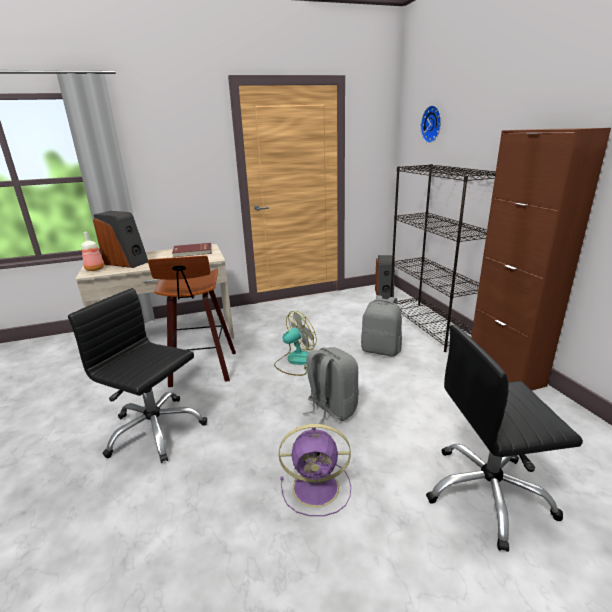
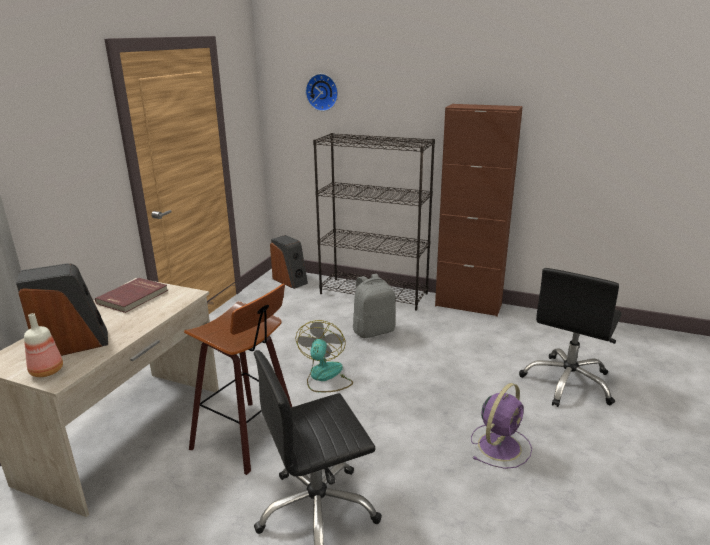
camera: 50 degrees left, 0 degrees up
grey backpack [303,347,359,424] -> none

